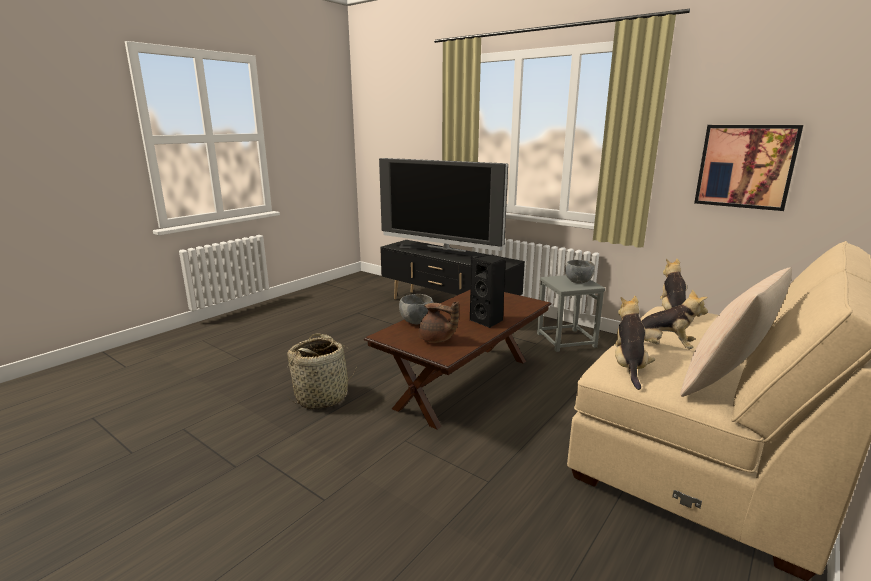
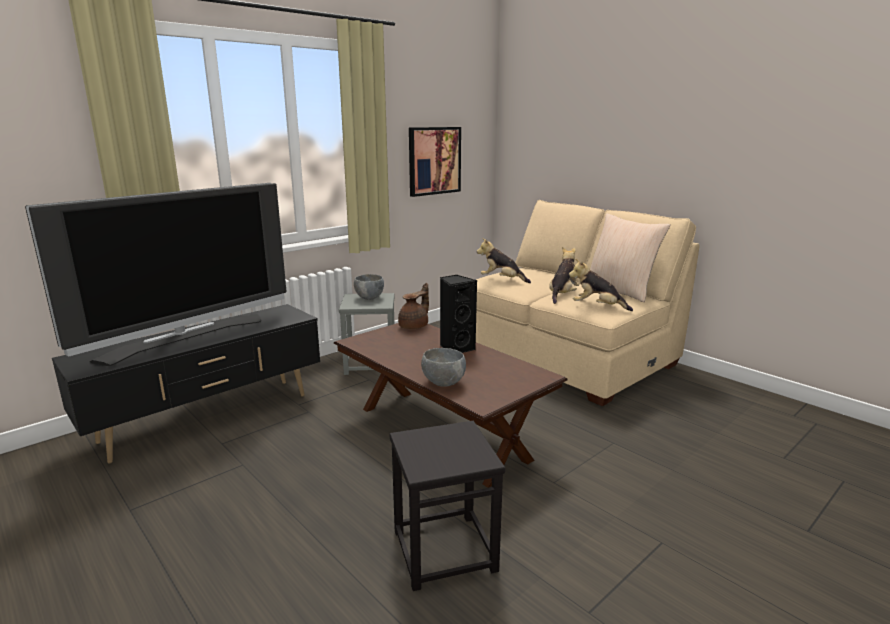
camera: 80 degrees left, 0 degrees up
basket [287,334,357,409] -> black stool [390,421,505,591]
brown teapot [419,301,459,343] -> brown teapot moved to [398,283,429,329]

